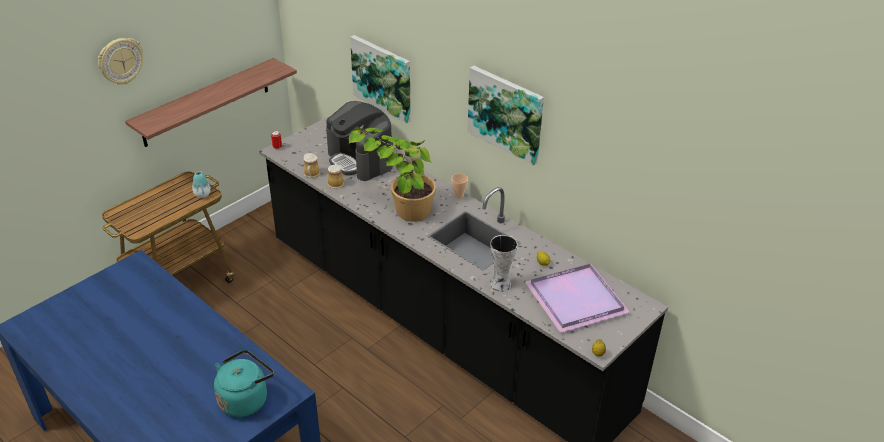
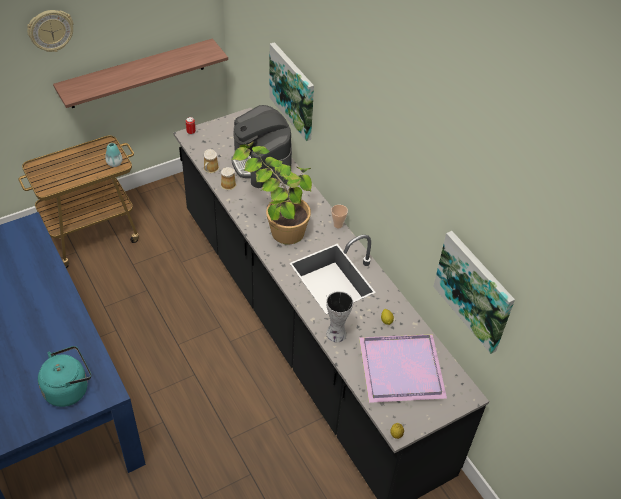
camera: 15 degrees right, 10 degrees up
picture [467,66,544,166] -> picture moved to [433,231,515,354]

